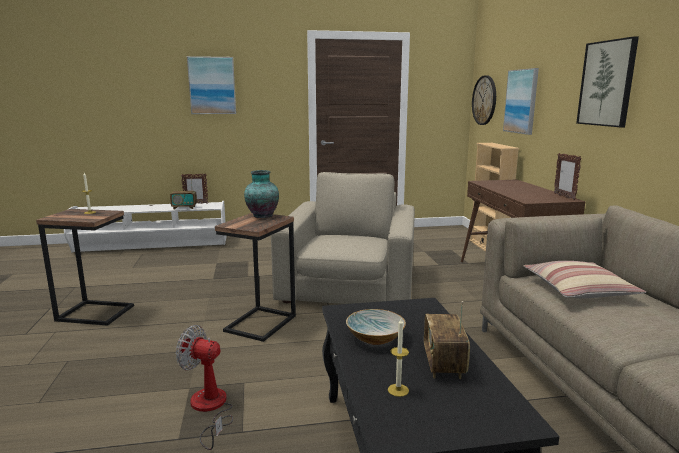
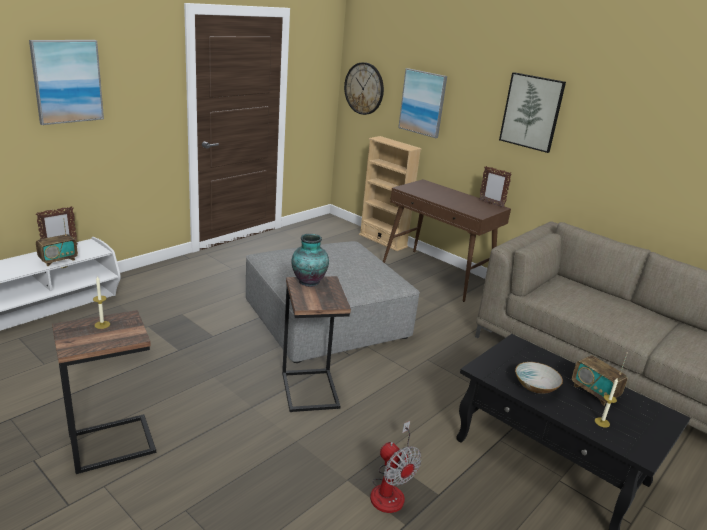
camera: 40 degrees left, 10 degrees up
fan [176,325,233,450] -> fan turned 105 degrees counterclockwise [370,421,421,513]
beige armchair [271,172,415,304] -> grey ottoman [246,241,420,363]
pillow [524,261,646,298] -> none

